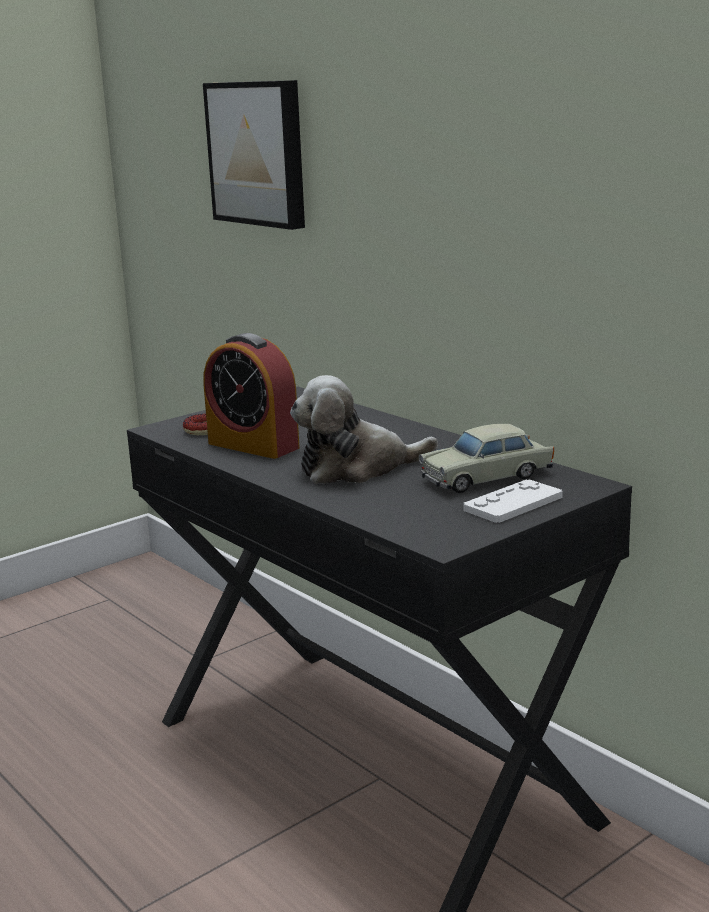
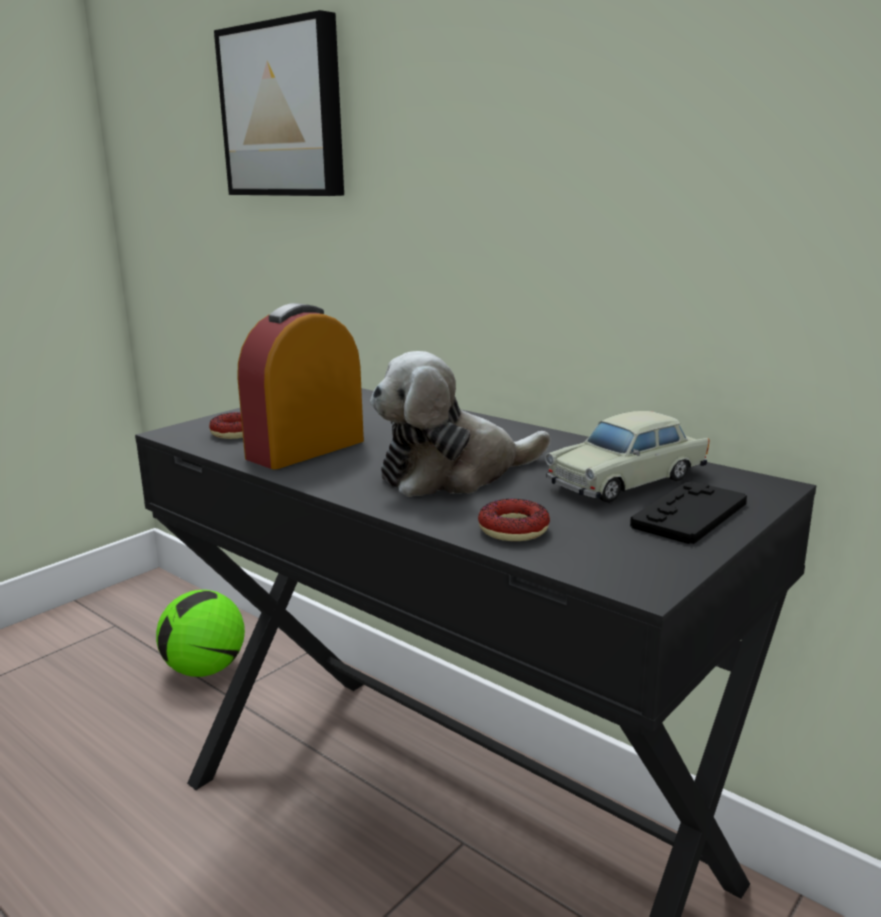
camera: 10 degrees left, 0 degrees up
alarm clock [203,333,300,459] -> alarm clock turned 105 degrees clockwise [237,303,364,469]
white game controller [463,479,563,523] -> black game controller [630,481,747,544]
none -> football [156,590,245,677]
none -> donut [478,499,550,541]

